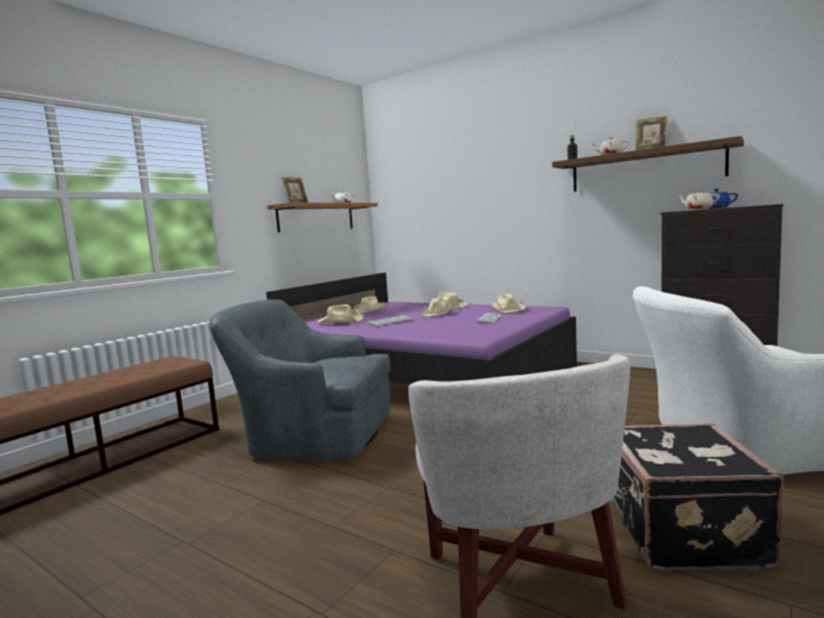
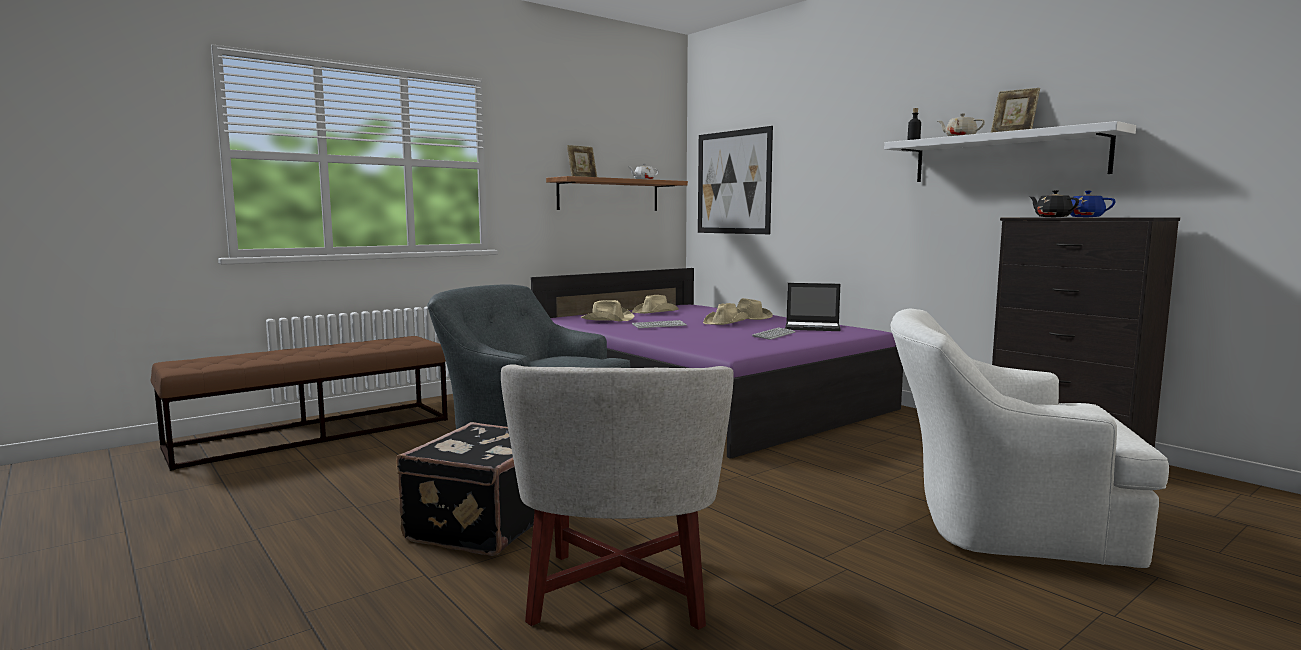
camera: 15 degrees right, 0 degrees up
beige hat [491,294,526,313] -> laptop [785,283,841,331]
brown shelf [552,136,744,192] -> white shelf [884,121,1136,182]
black suitcase [611,423,784,571] -> black suitcase moved to [396,422,535,556]
beige teapot [678,189,720,210] -> black teapot [1030,190,1079,217]
none -> picture [698,126,773,234]

